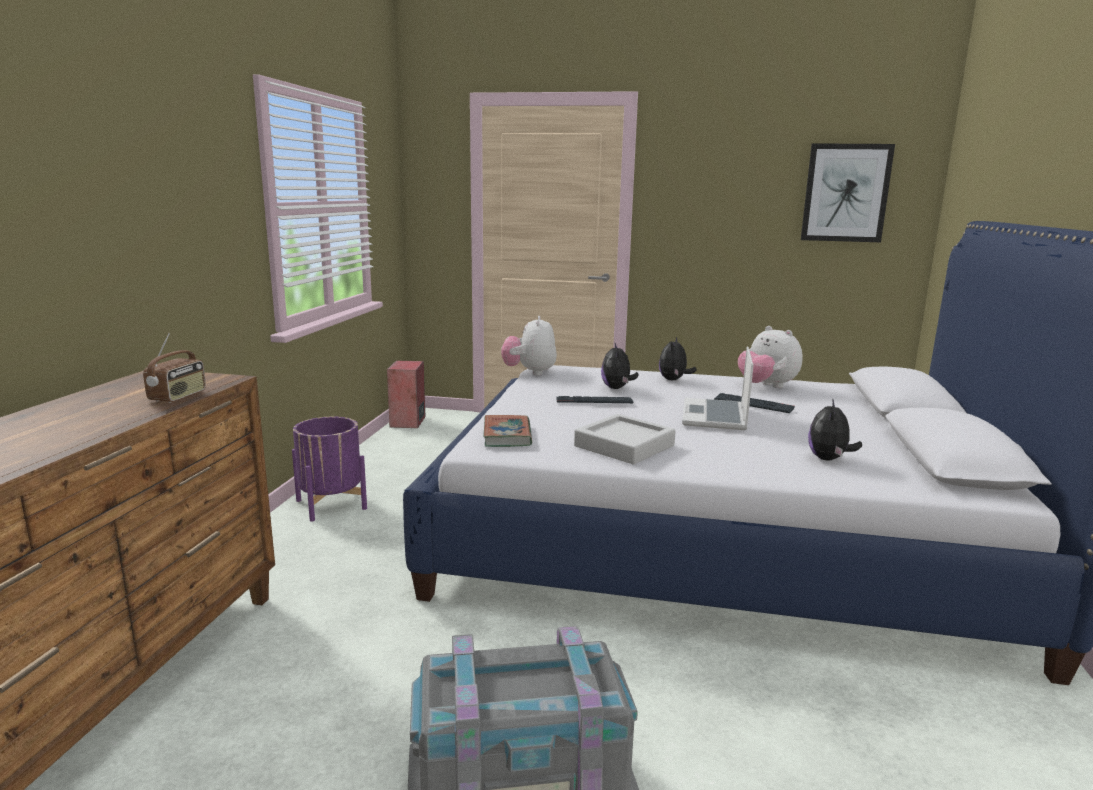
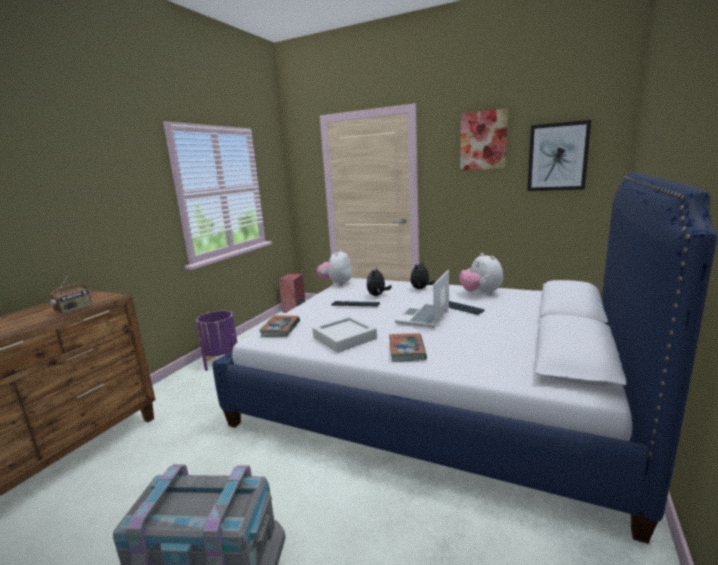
camera: 15 degrees right, 0 degrees up
plush toy [808,398,862,461] -> none
none -> book [389,333,427,362]
none -> picture [460,108,508,171]

